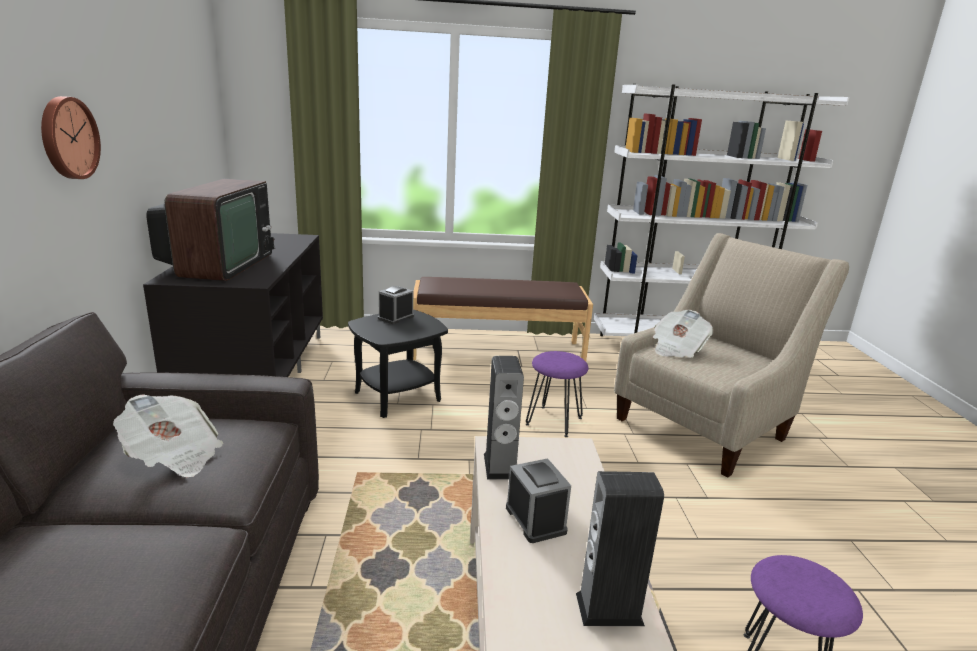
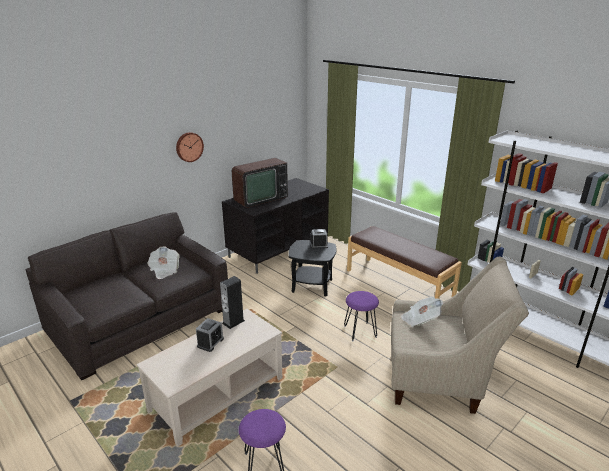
camera: 50 degrees right, 5 degrees up
speaker [576,471,664,626] -> none

